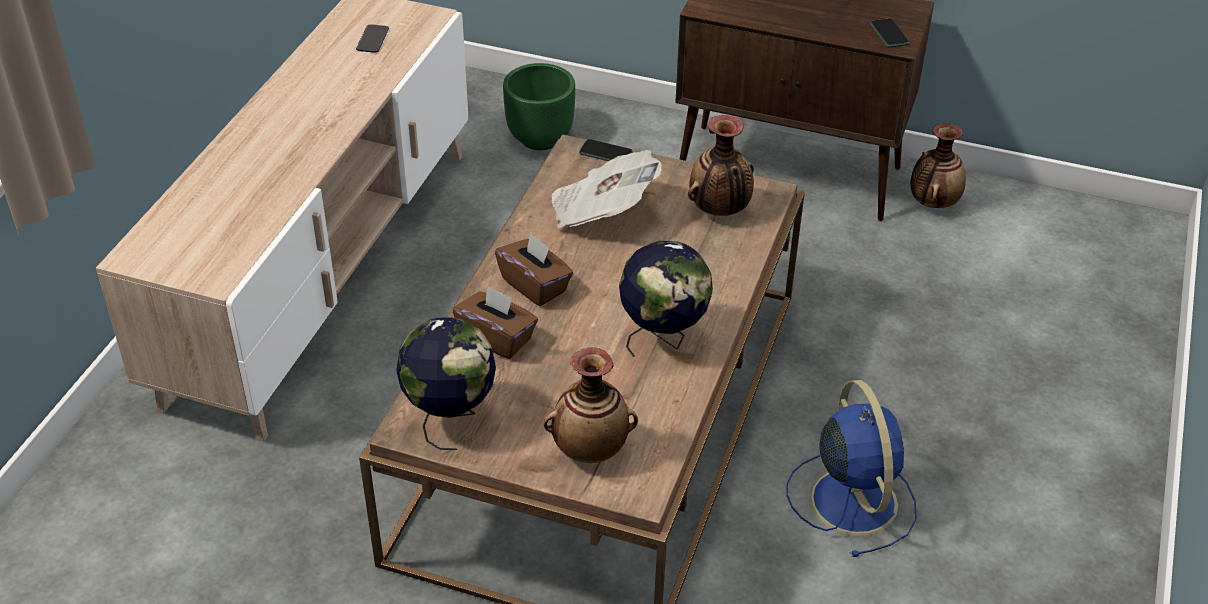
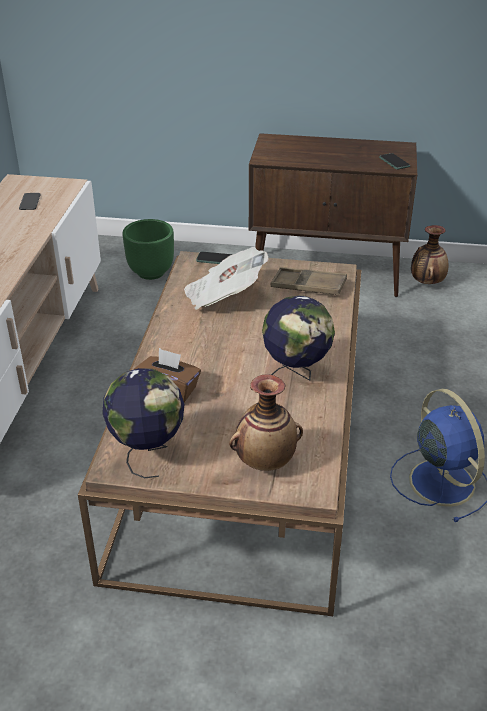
camera: 10 degrees left, 5 degrees down
brown tissue box [495,233,573,306] -> none
vase [688,115,754,216] -> brown tray [271,267,347,295]

